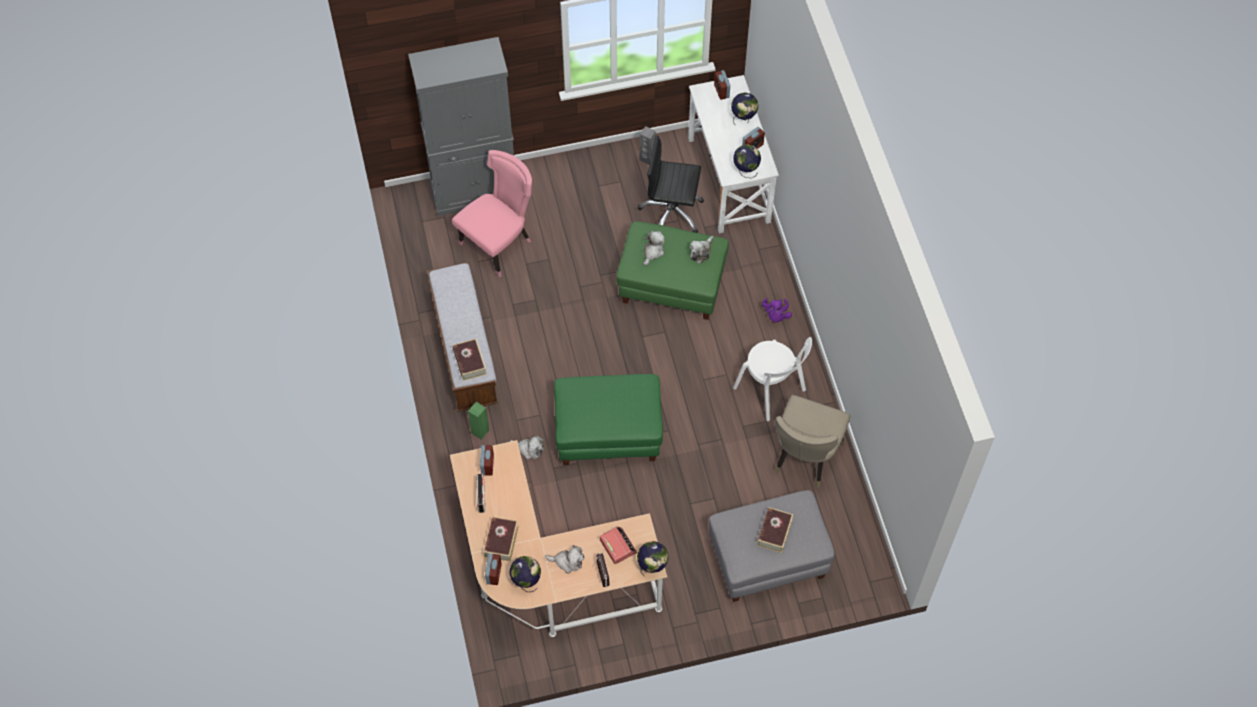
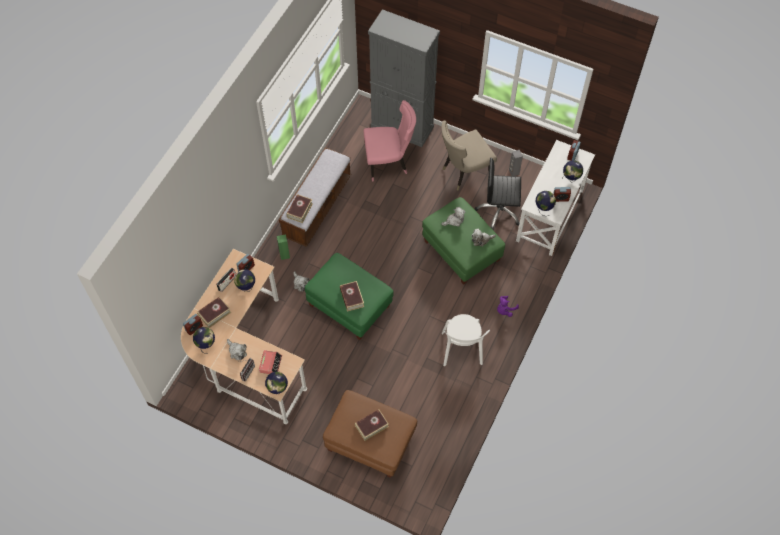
camera: 40 degrees right, 0 degrees up
black office chair [638,135,704,233] -> black office chair turned 45 degrees counterclockwise [475,158,521,230]
grey ottoman [709,490,835,602] -> brown ottoman [323,390,417,478]
beige chair [775,395,850,487] -> beige chair moved to [441,121,497,190]
none -> globe [234,269,255,292]
none -> book [340,281,364,312]

